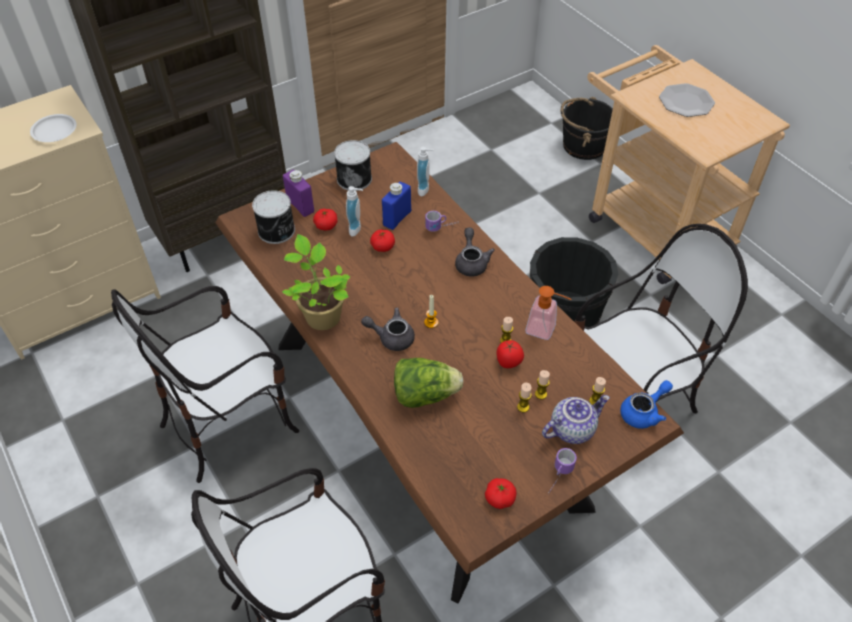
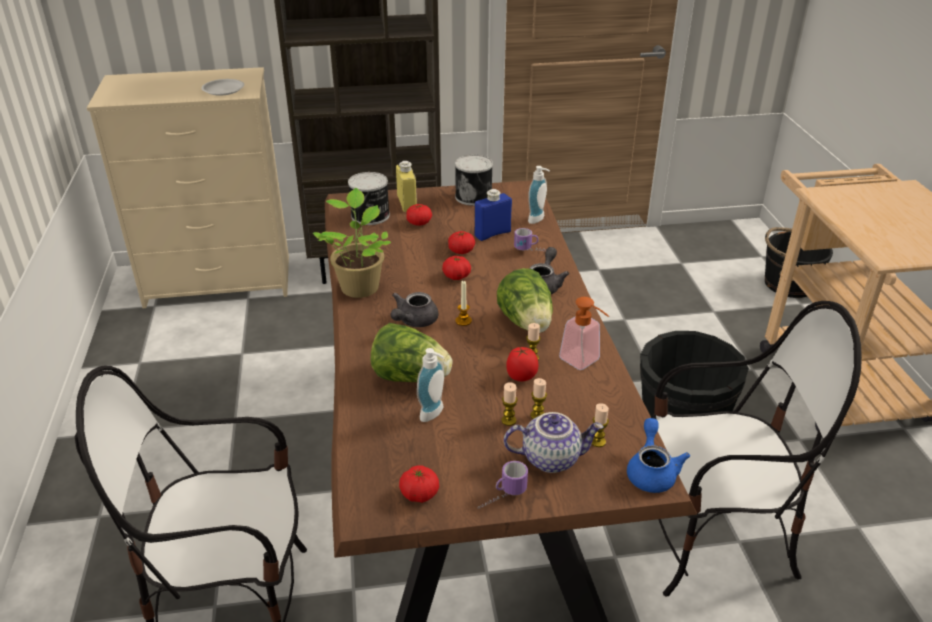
camera: 25 degrees right, 15 degrees down
chair [111,286,300,483] -> none
purple bottle [283,170,314,217] -> yellow bottle [396,161,417,212]
soap dispenser [346,186,363,237] -> soap dispenser moved to [417,348,444,422]
grey teapot [361,307,415,351] -> grey teapot turned 90 degrees counterclockwise [390,292,438,327]
blue teapot [620,380,673,429] -> blue teapot turned 75 degrees counterclockwise [627,418,690,493]
plate [659,83,715,117] -> none
none -> tomato [442,256,471,280]
none -> lettuce [497,268,553,333]

